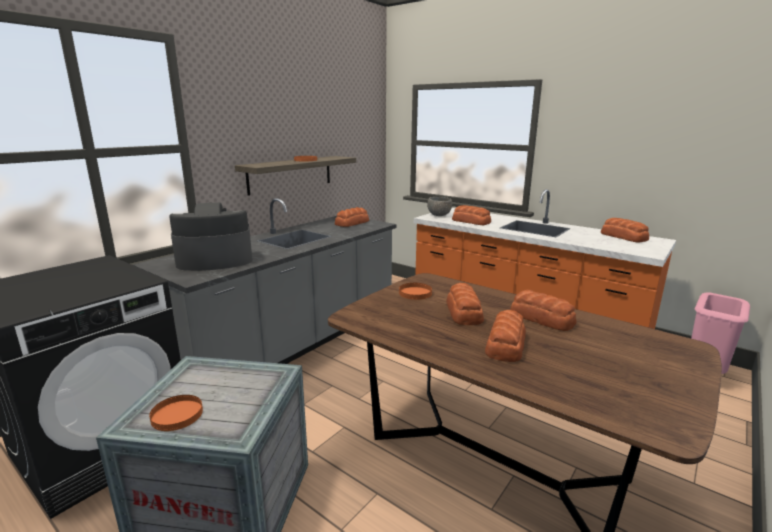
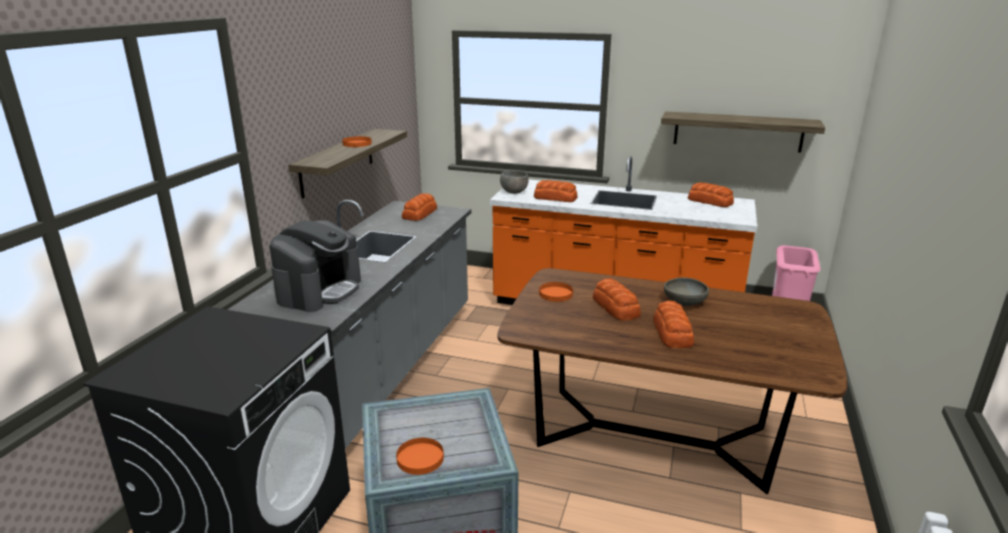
camera: 20 degrees left, 5 degrees up
coffee machine [169,202,252,271] -> coffee machine turned 150 degrees clockwise [270,220,361,312]
bread [510,290,577,331] -> grey bowl [664,277,709,306]
none -> shelf [661,111,825,153]

